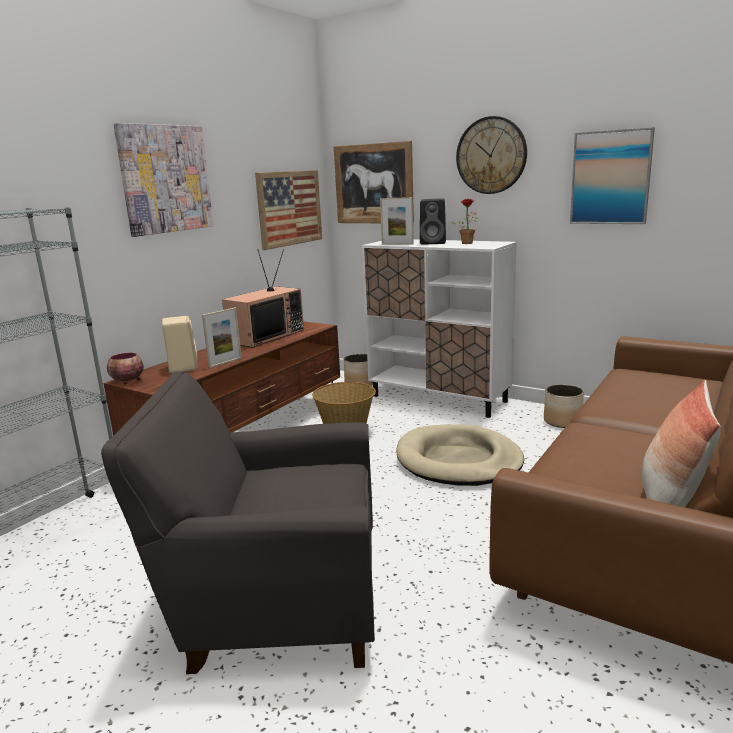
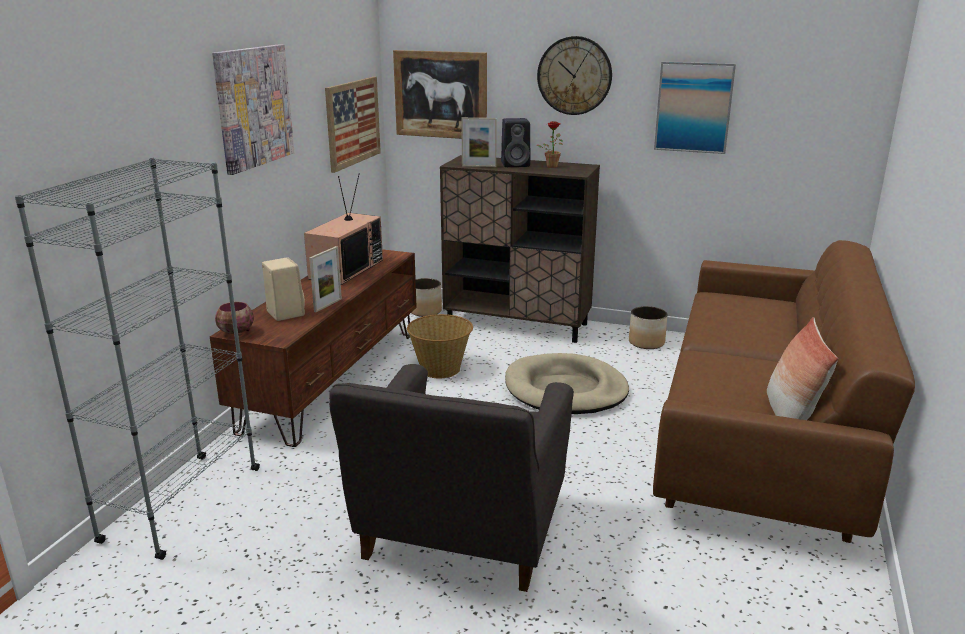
camera: 15 degrees left, 5 degrees up
grey armchair [101,371,375,674] -> grey armchair turned 60 degrees counterclockwise [329,364,574,592]
white cabinet [362,239,517,418] -> brown cabinet [440,155,600,343]

